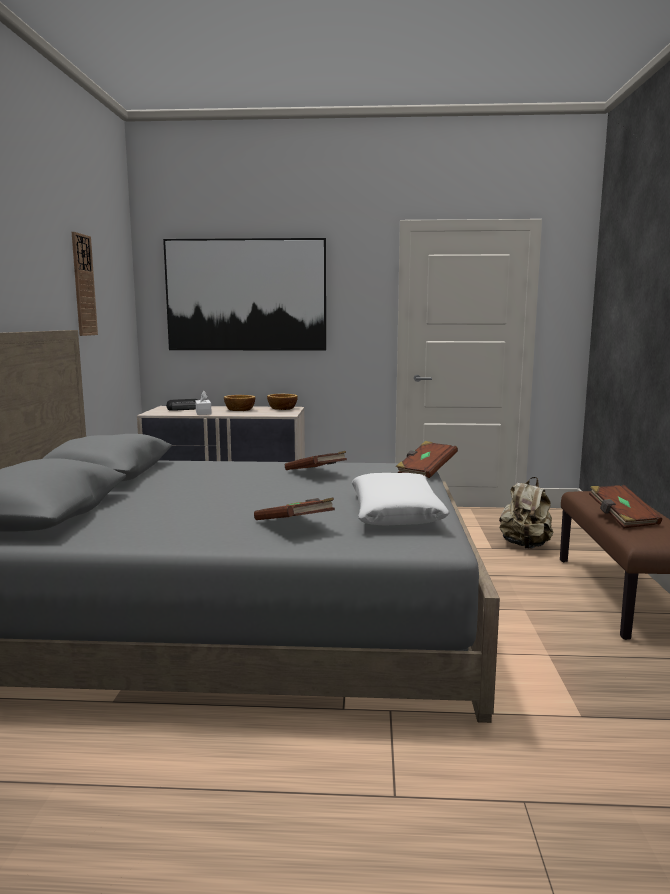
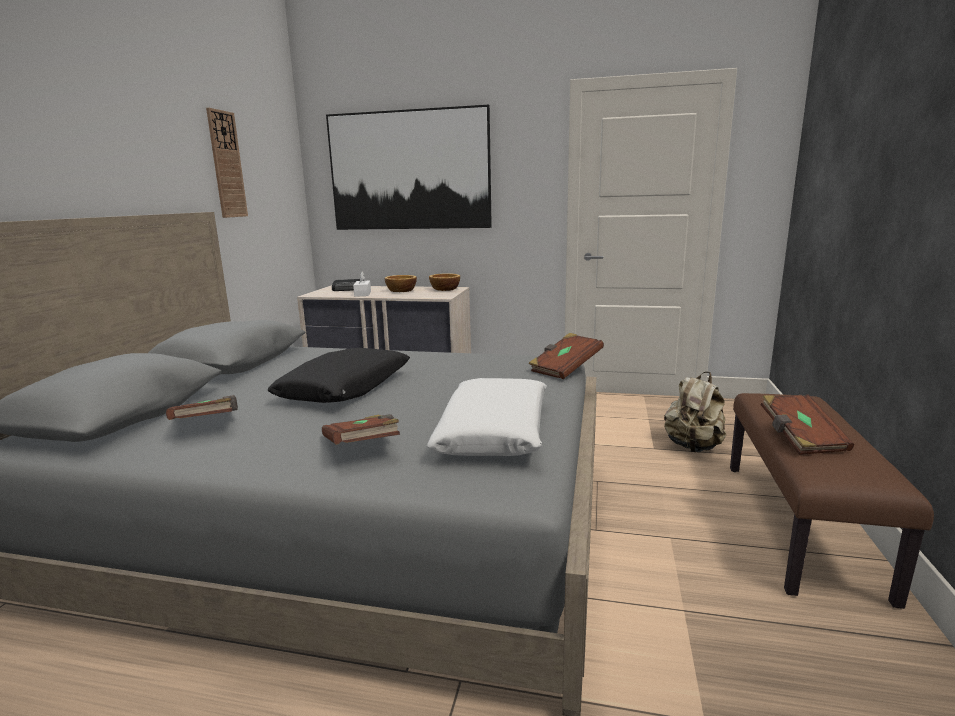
camera: 10 degrees right, 5 degrees up
brown book [285,451,347,470] -> brown book moved to [166,395,238,420]
none -> black pillow [268,348,410,403]

